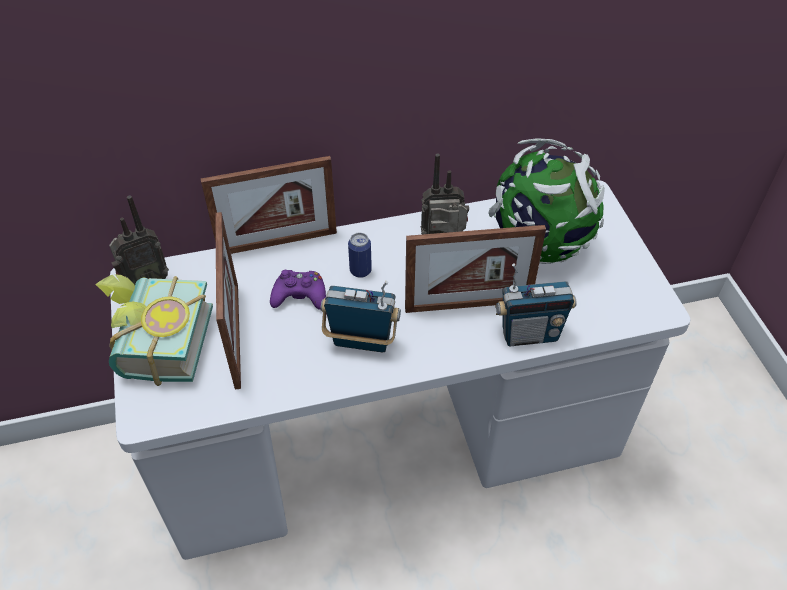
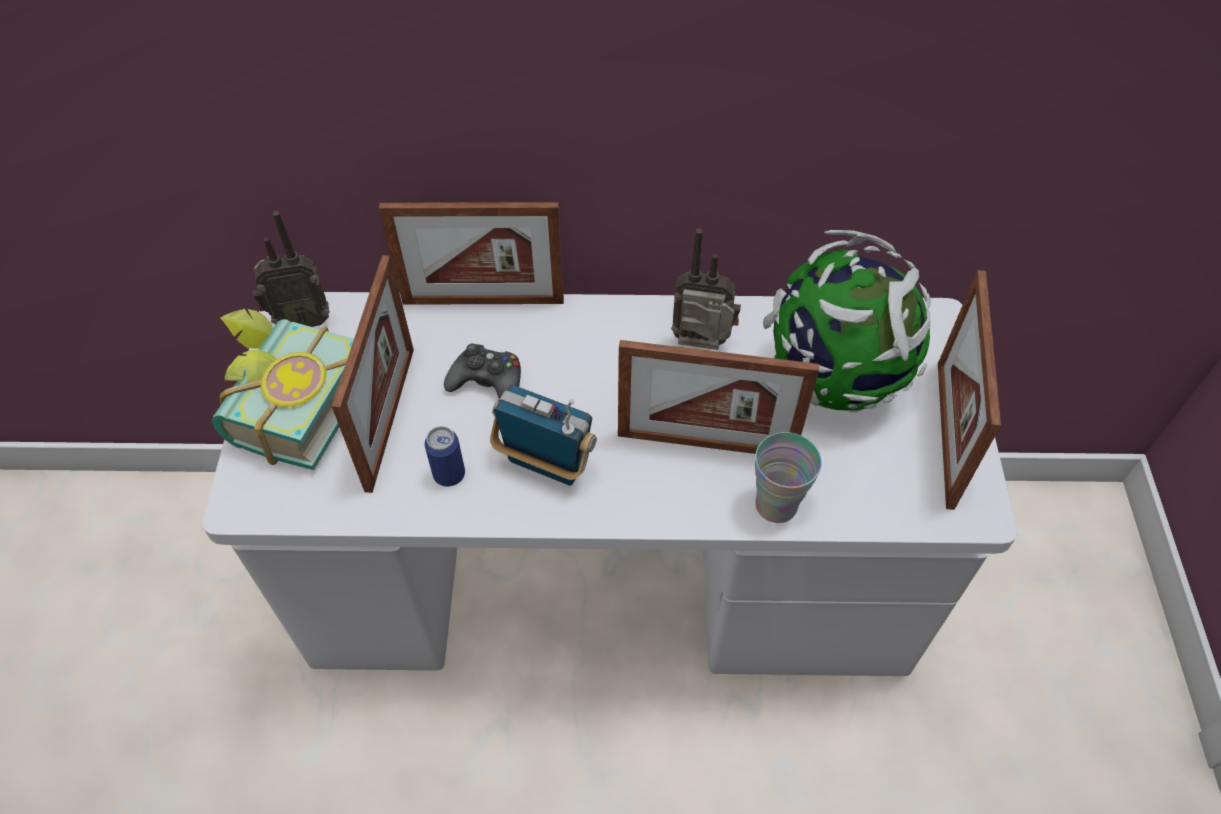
camera: 15 degrees right, 5 degrees up
purple game controller [270,270,326,310] -> black game controller [444,344,521,399]
can [348,233,372,278] -> can moved to [425,426,465,486]
radio [495,263,576,346] -> cup [755,432,822,523]
none -> picture frame [938,270,1001,510]

